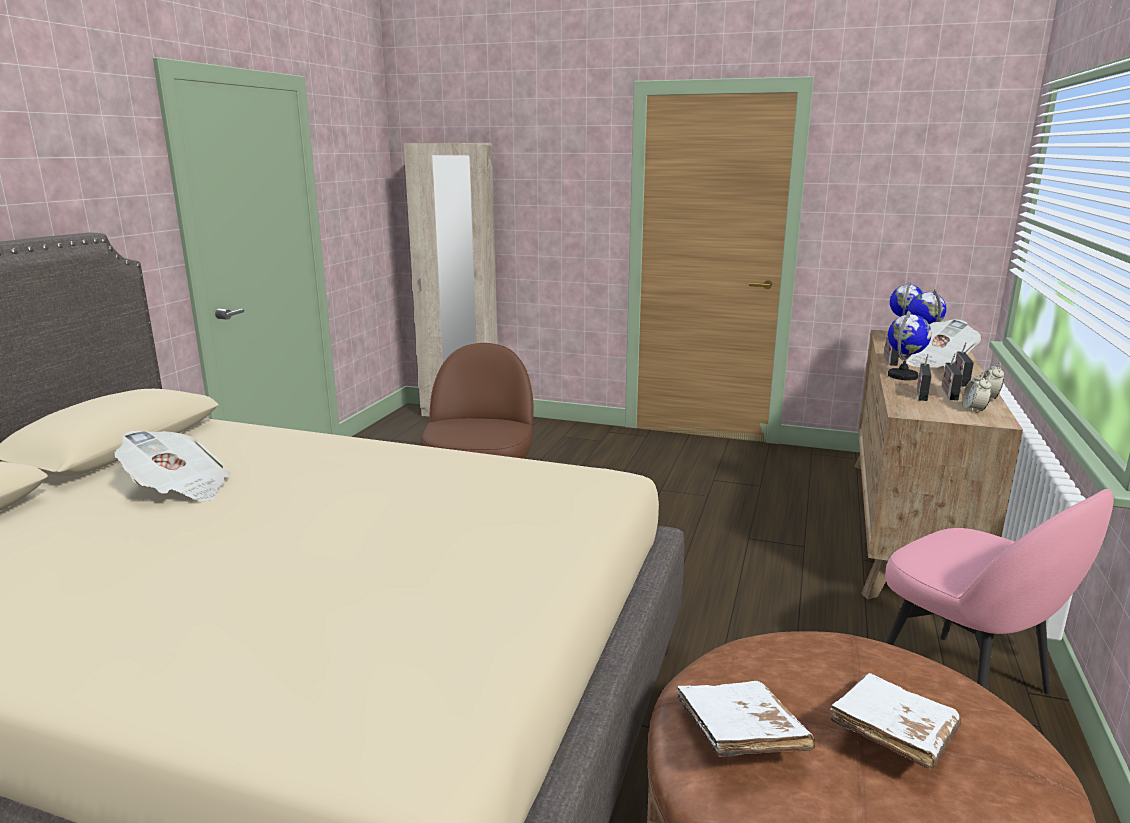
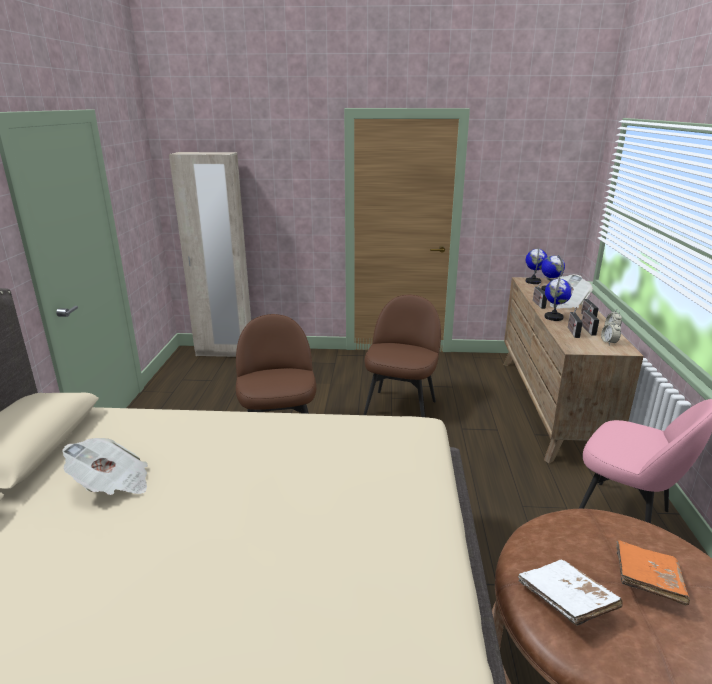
camera: 15 degrees left, 5 degrees up
white book [830,673,961,769] -> orange book [616,540,690,605]
none -> brown chair [363,295,441,417]

